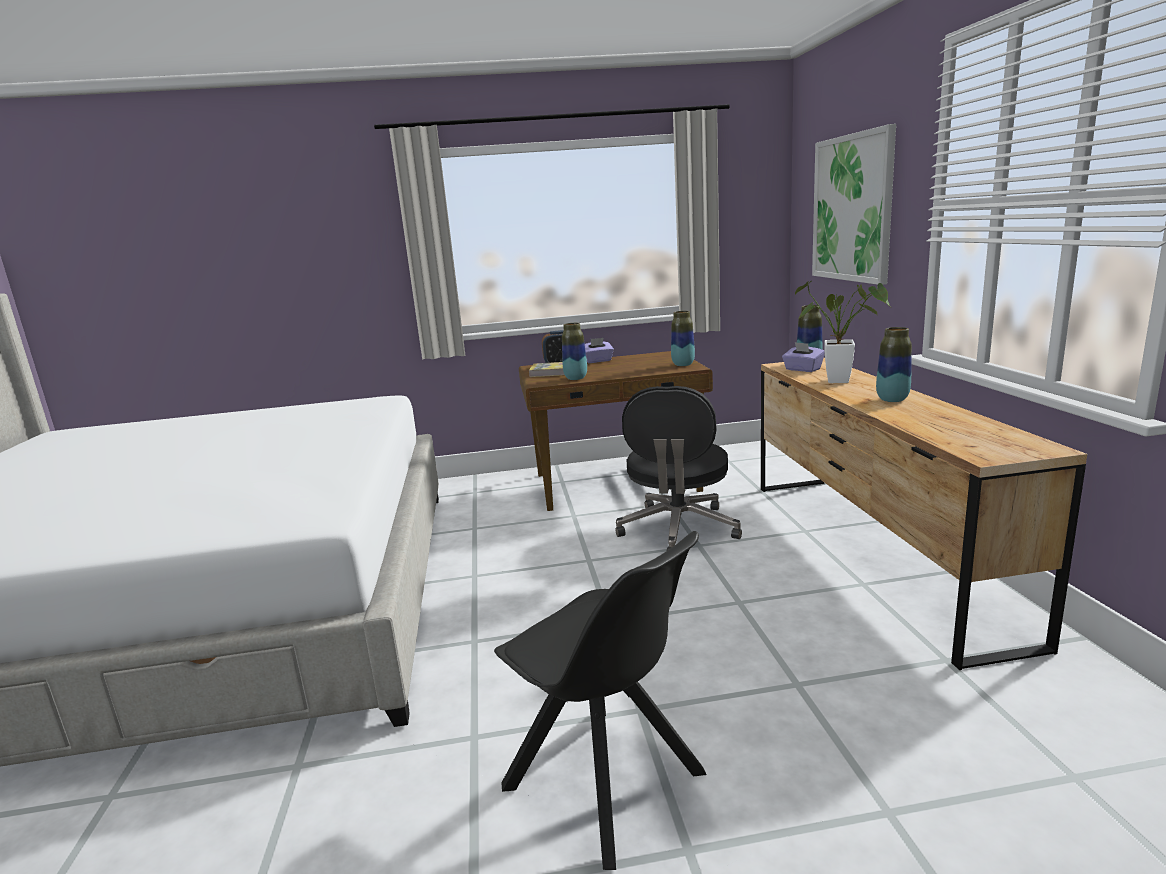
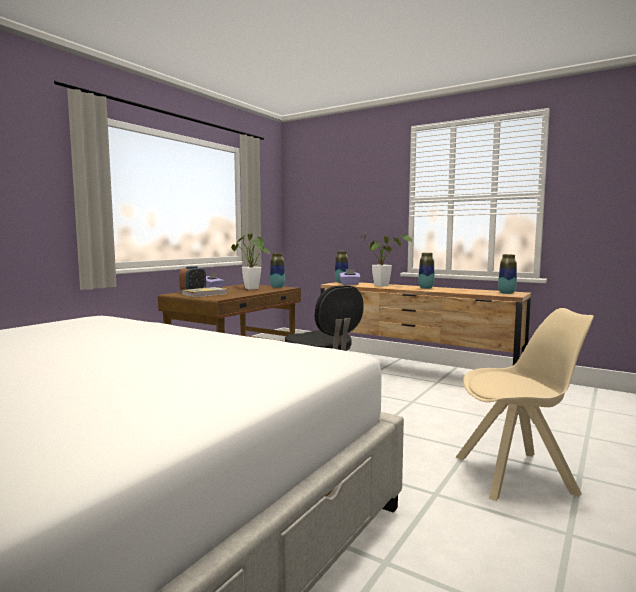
camera: 50 degrees left, 10 degrees down
black chair [494,531,707,870] -> beige chair [455,308,594,501]
vase [562,323,587,380] -> vase moved to [498,254,517,294]
picture [812,124,896,285] -> none
none -> potted plant [231,234,270,290]

